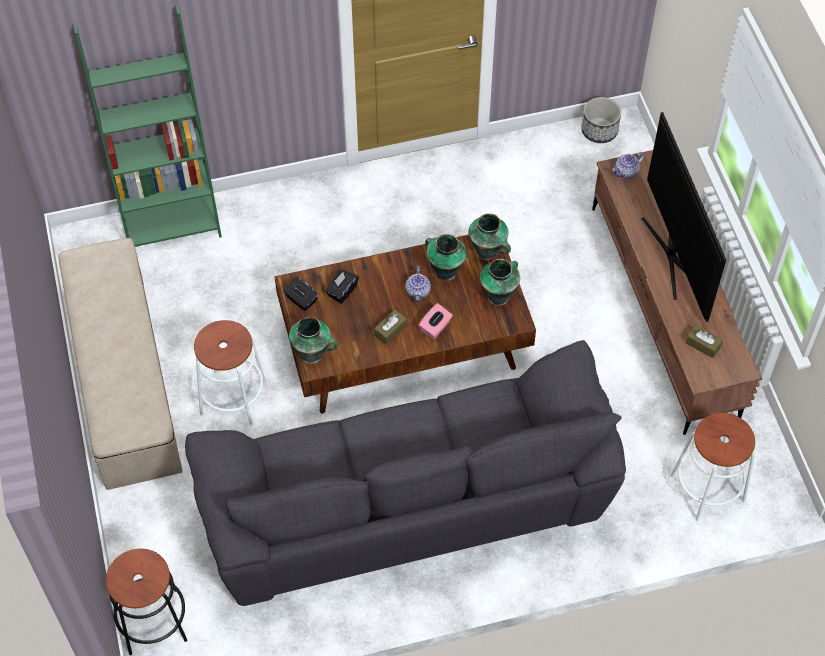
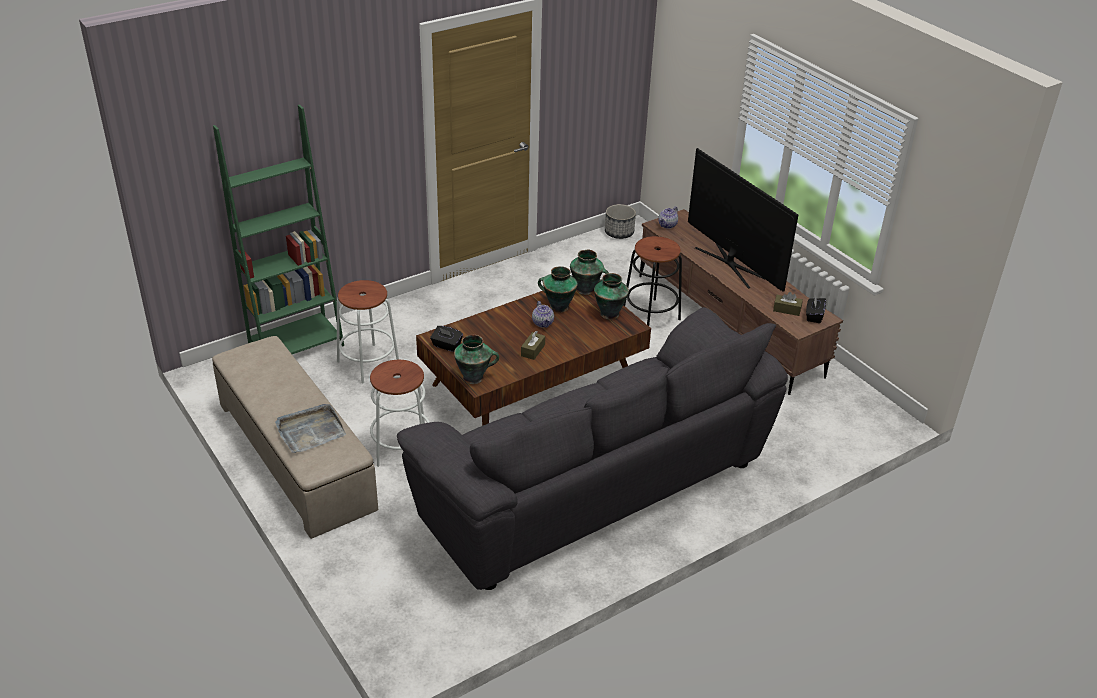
camera: 20 degrees left, 20 degrees down
black stool [106,549,187,655] -> black stool moved to [624,236,682,326]
black tissue box [325,270,359,303] -> black tissue box moved to [806,296,826,323]
pink tissue box [419,303,453,339] -> none
white stool [671,413,755,521] -> white stool moved to [337,280,399,384]
none -> grey tray [275,404,346,453]

